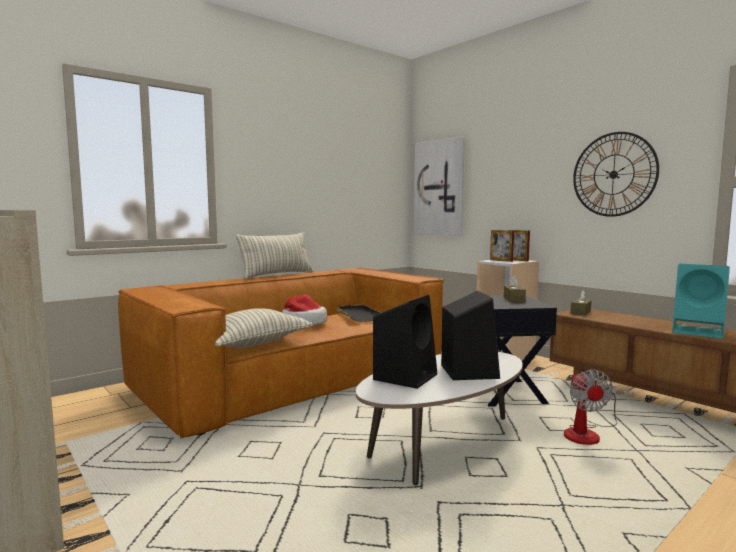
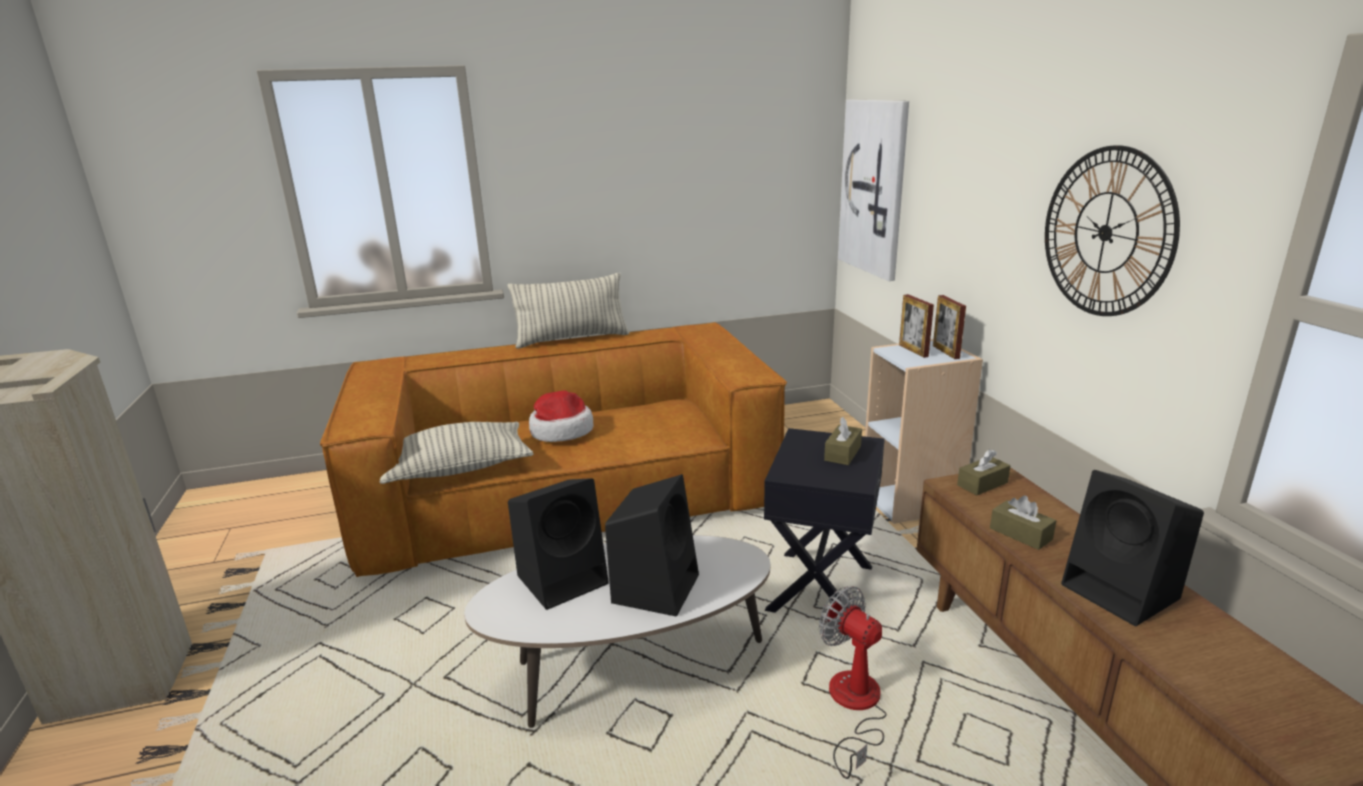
camera: 25 degrees right, 15 degrees up
black tray [337,304,382,322] -> none
fan [564,370,617,445] -> fan turned 120 degrees clockwise [819,586,887,779]
turquoise speaker [672,264,730,339] -> black speaker [1061,470,1204,626]
none -> brown tissue box [990,496,1056,550]

